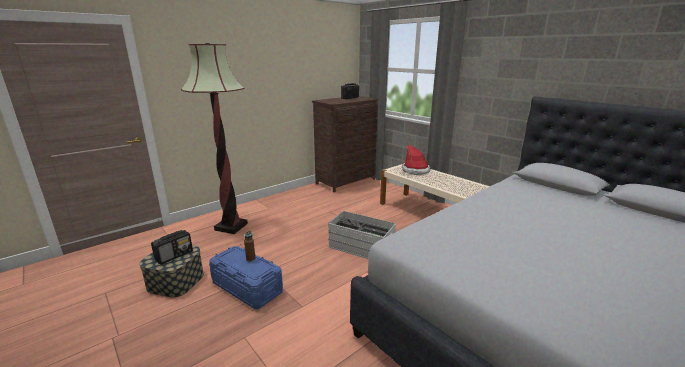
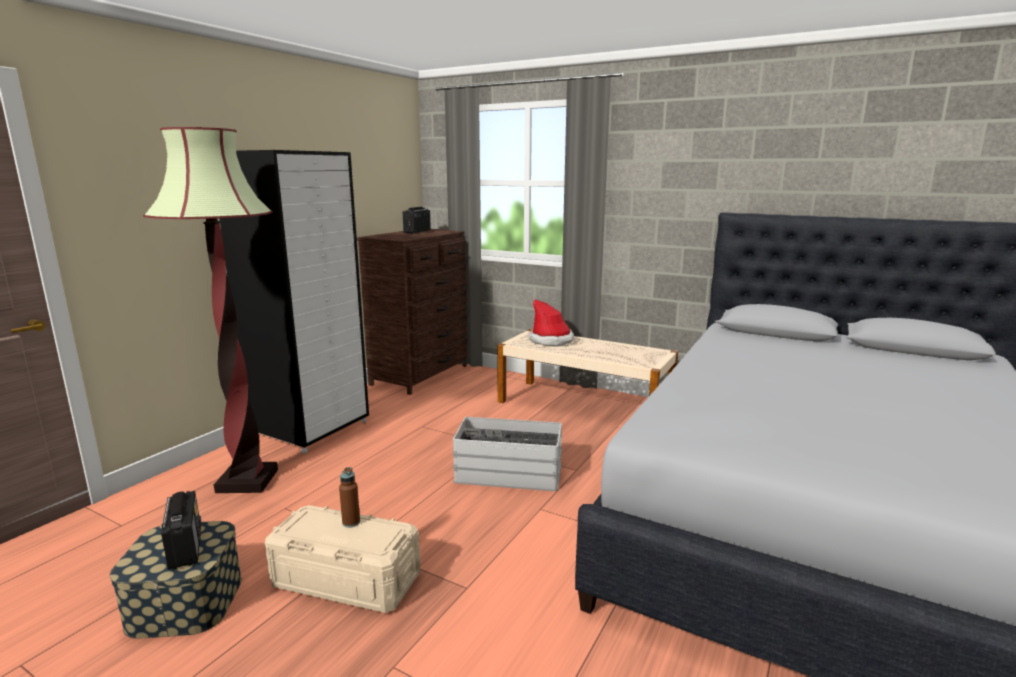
camera: 20 degrees left, 5 degrees down
radio [151,230,193,265] -> radio turned 45 degrees counterclockwise [161,491,202,570]
blue storage box [209,246,283,309] -> beige storage box [265,505,420,613]
none -> wardrobe [219,150,369,454]

